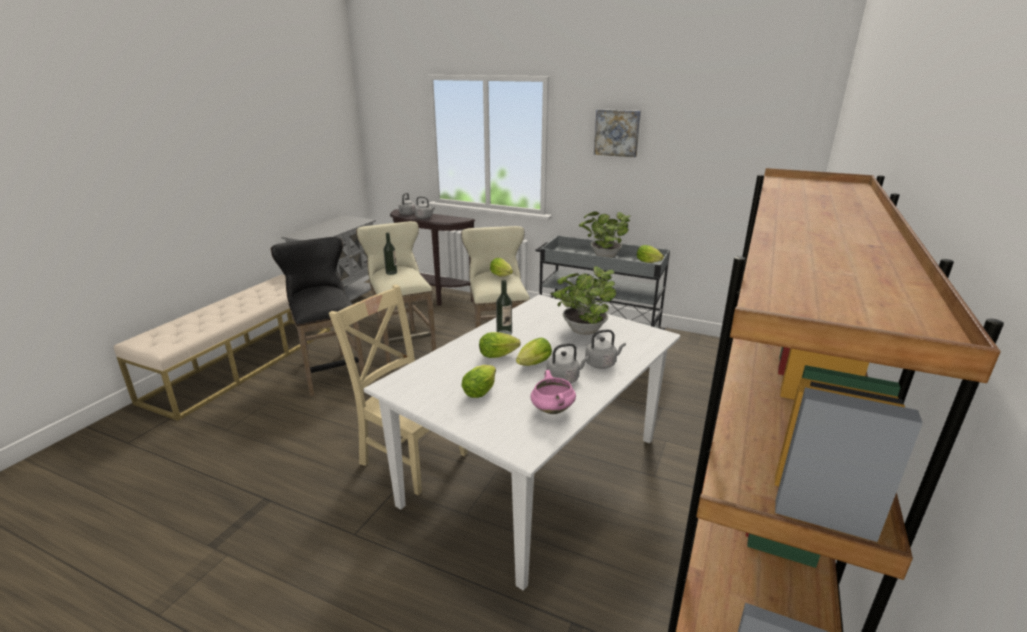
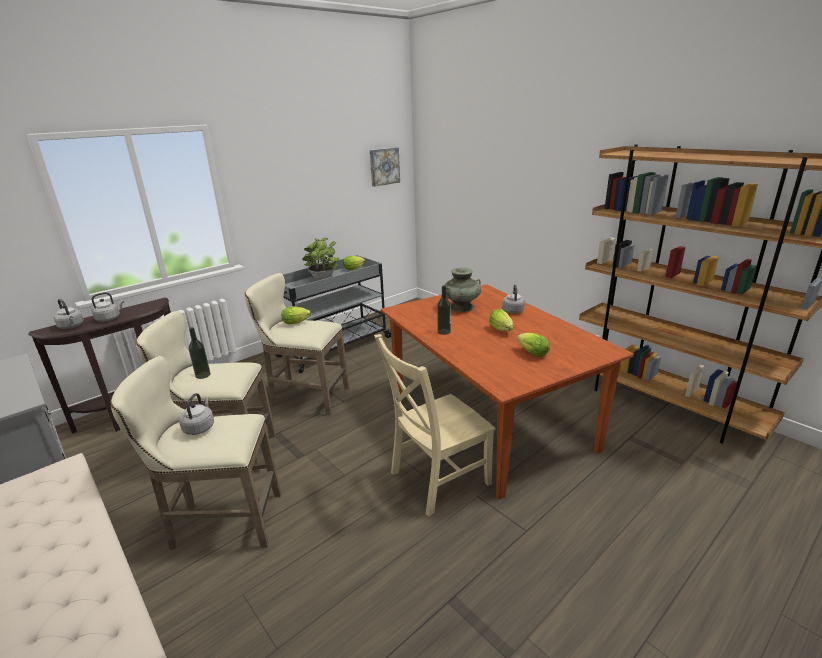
camera: 65 degrees left, 0 degrees up
black stool [271,237,364,396] -> beige stool [110,356,281,550]
white dining table [364,294,681,591] -> brown dining table [381,284,634,500]
lettuce [479,332,521,358] -> none
pink cooking pot [530,370,576,414] -> none
grey kettle [547,343,589,384] -> grey kettle moved to [179,393,214,435]
potted plant [550,266,616,335] -> turquoise vase [444,267,481,312]
picture [594,109,641,157] -> picture moved to [370,147,400,187]

